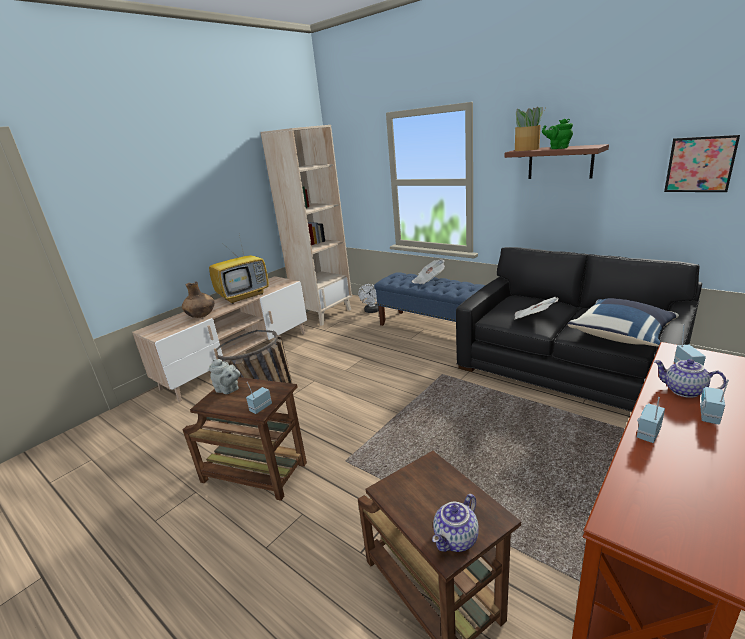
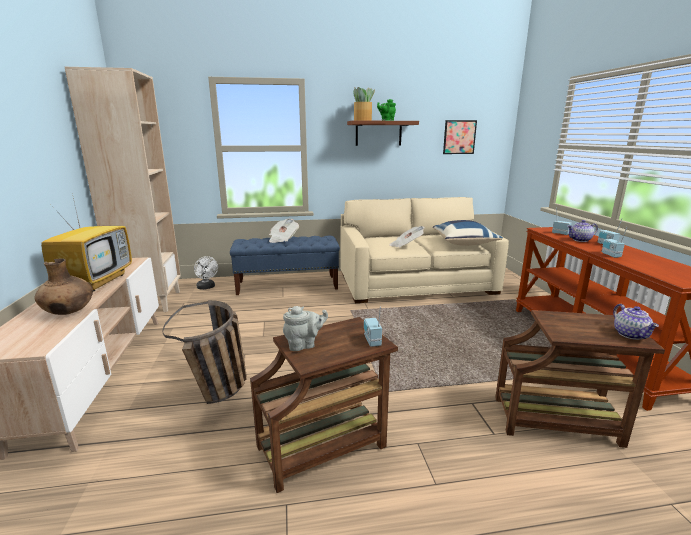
camera: 50 degrees left, 5 degrees down
black sofa [456,247,702,412] -> beige sofa [340,197,509,303]

